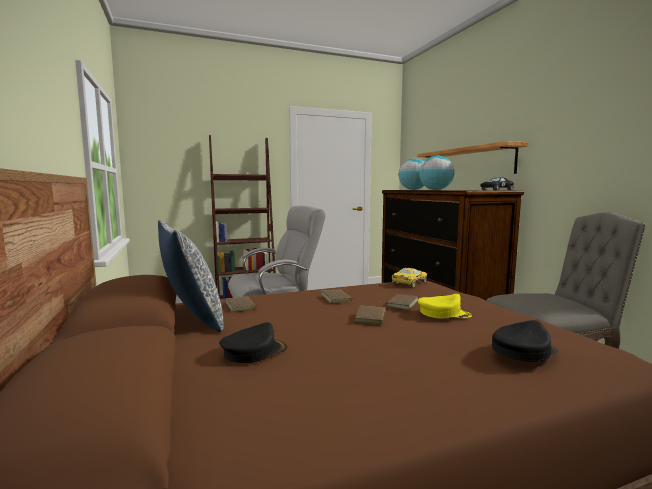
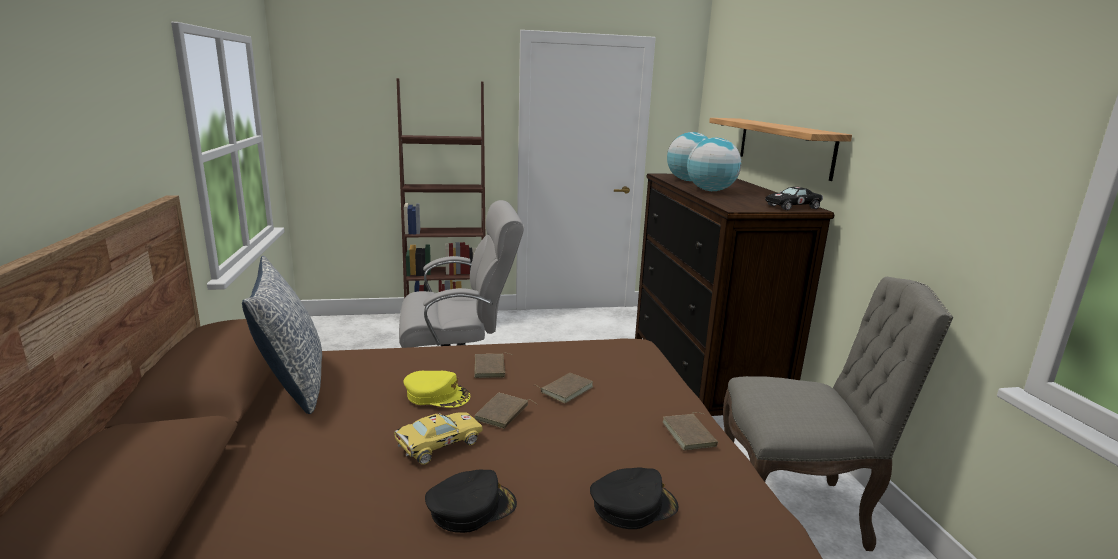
camera: 10 degrees right, 10 degrees up
black cap [219,322,287,363] -> black cap moved to [425,470,517,533]
brown book [226,295,257,312] -> brown book moved to [663,412,718,450]
yellow toy car [392,268,427,287] -> yellow toy car moved to [394,412,483,465]
yellow cap [418,294,472,319] -> yellow cap moved to [403,371,470,408]

